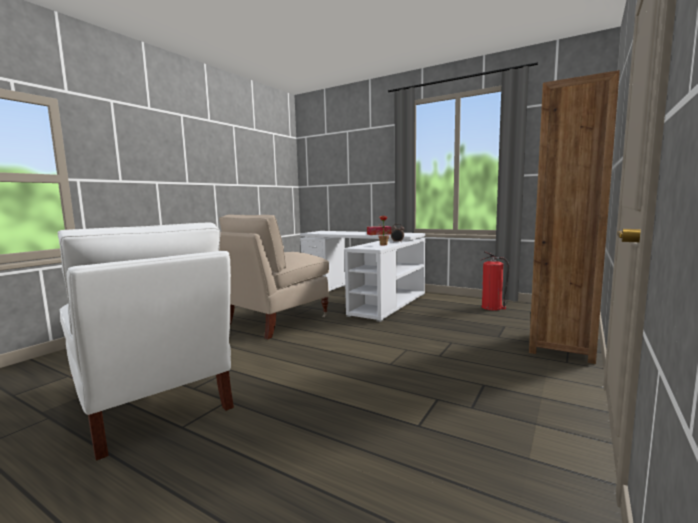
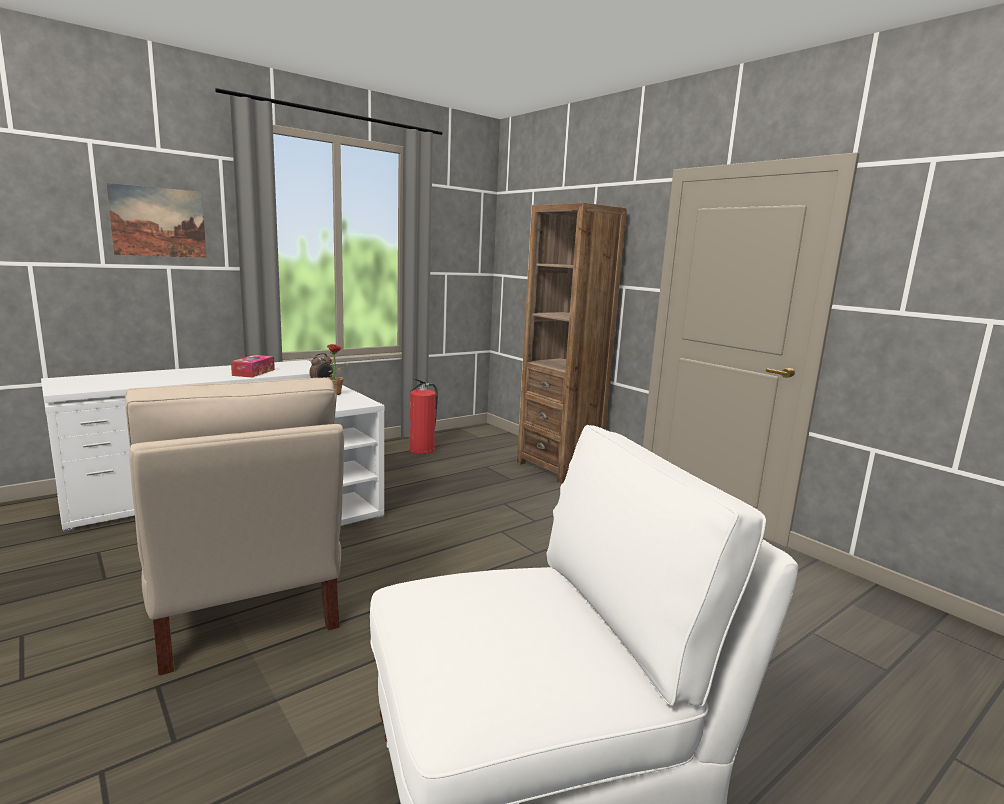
camera: 70 degrees left, 5 degrees up
none -> picture [106,183,207,258]

